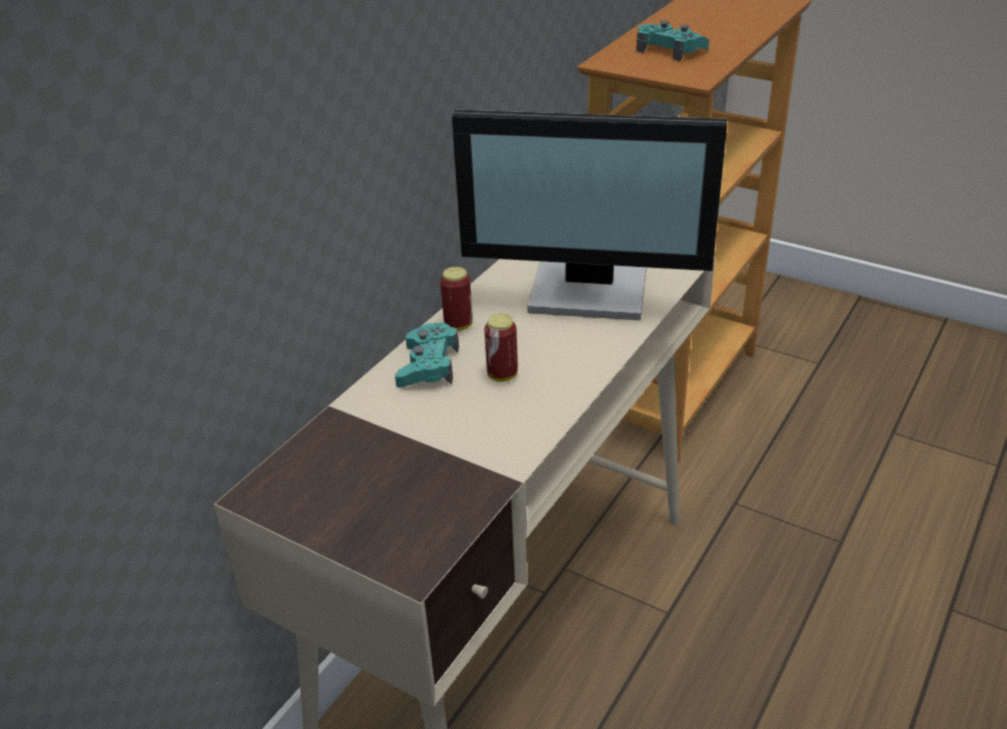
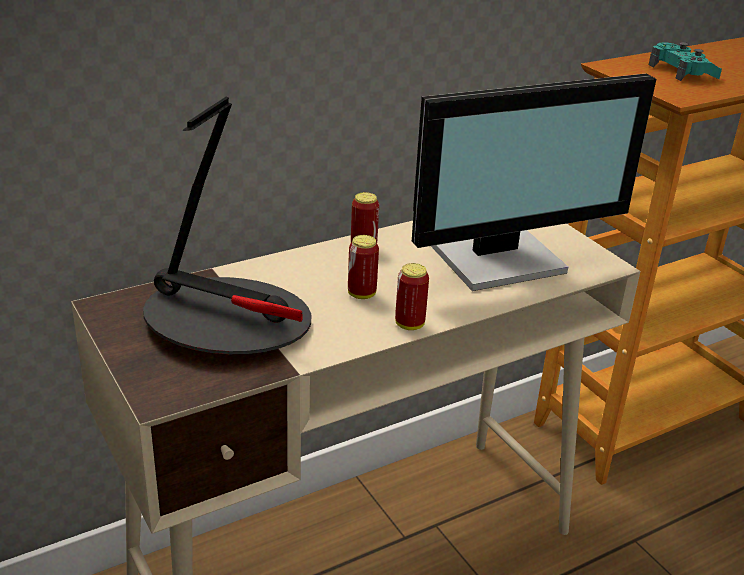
camera: 25 degrees right, 5 degrees down
turquoise game controller [395,323,459,387] -> none
monitor [452,110,727,320] -> monitor turned 60 degrees counterclockwise [412,74,656,291]
none -> table lamp [143,96,311,354]
none -> can [395,263,429,330]

